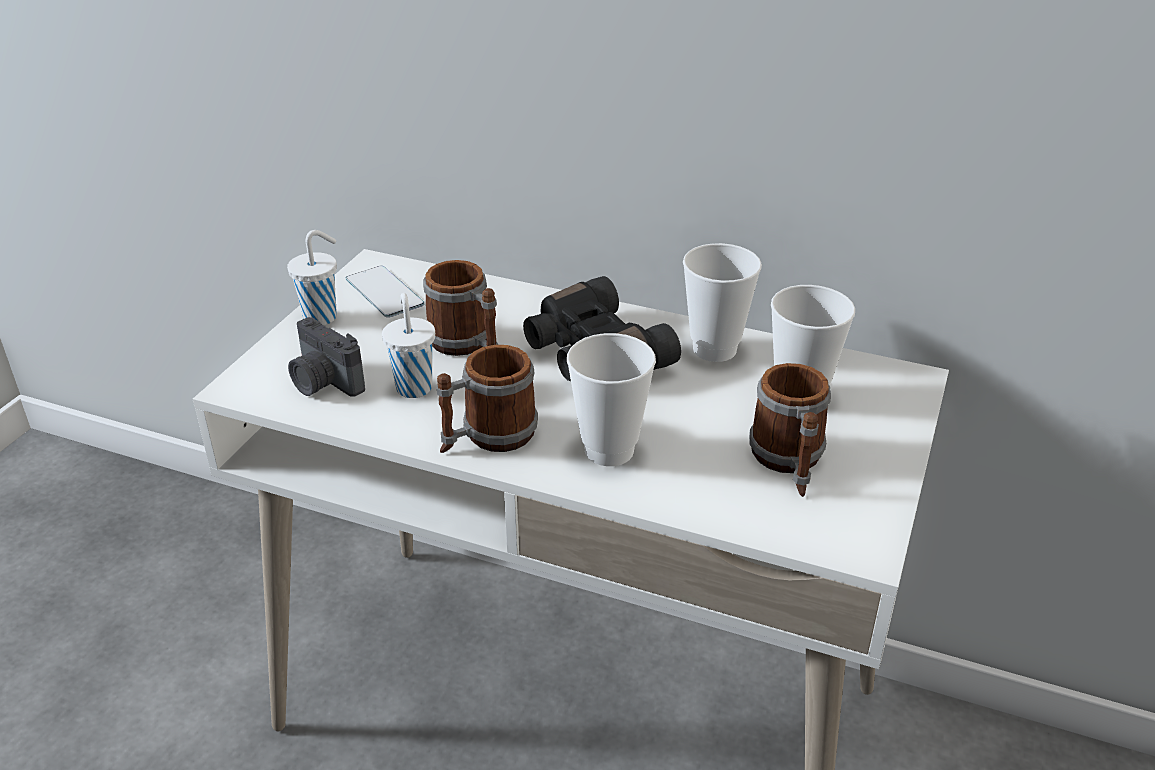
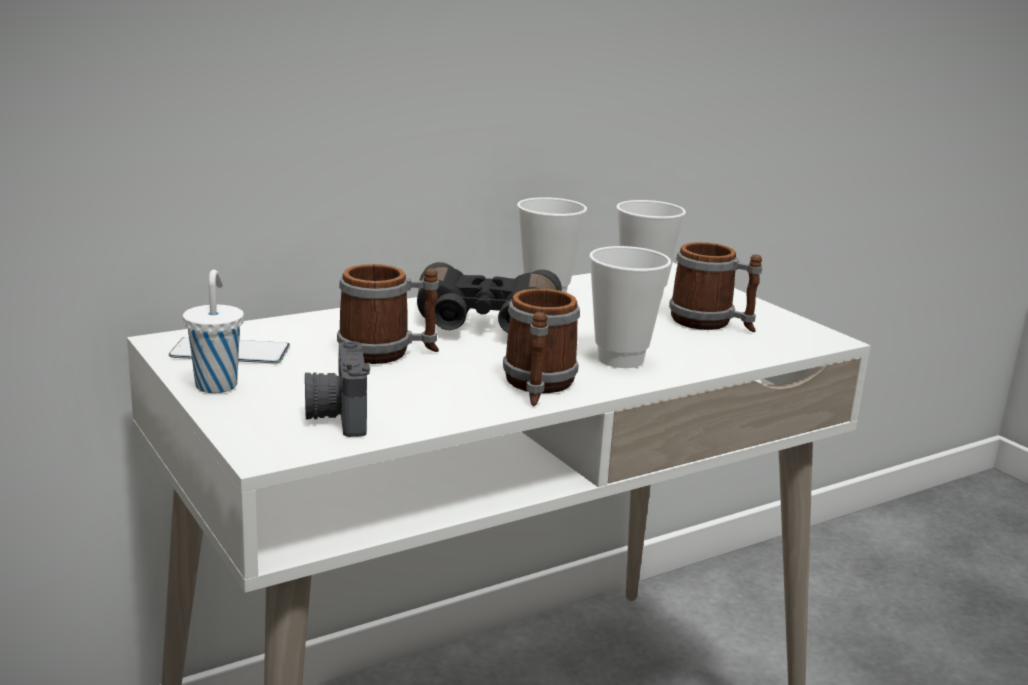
camera: 55 degrees left, 15 degrees down
camera [288,317,365,397] -> camera turned 90 degrees clockwise [305,341,370,437]
white cup [382,293,435,398] -> none

